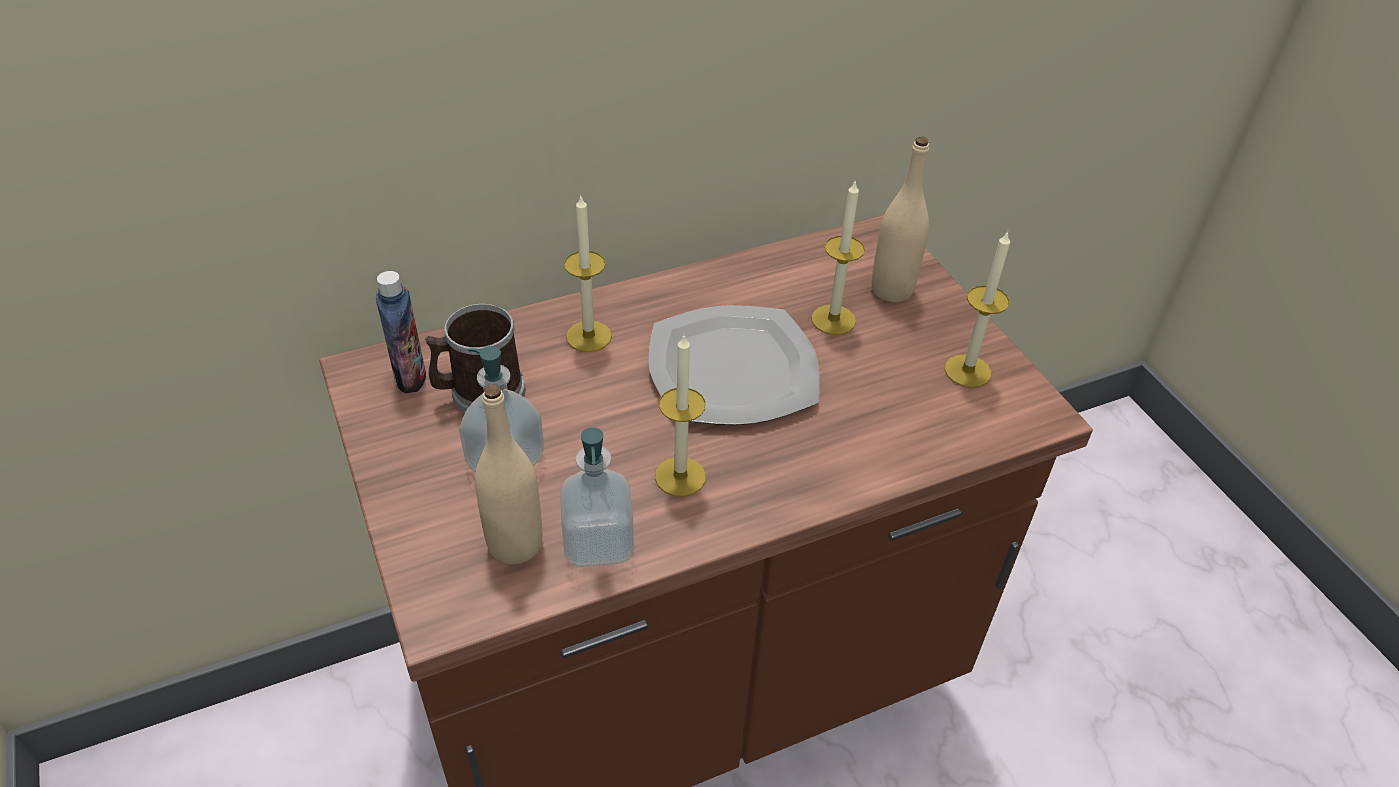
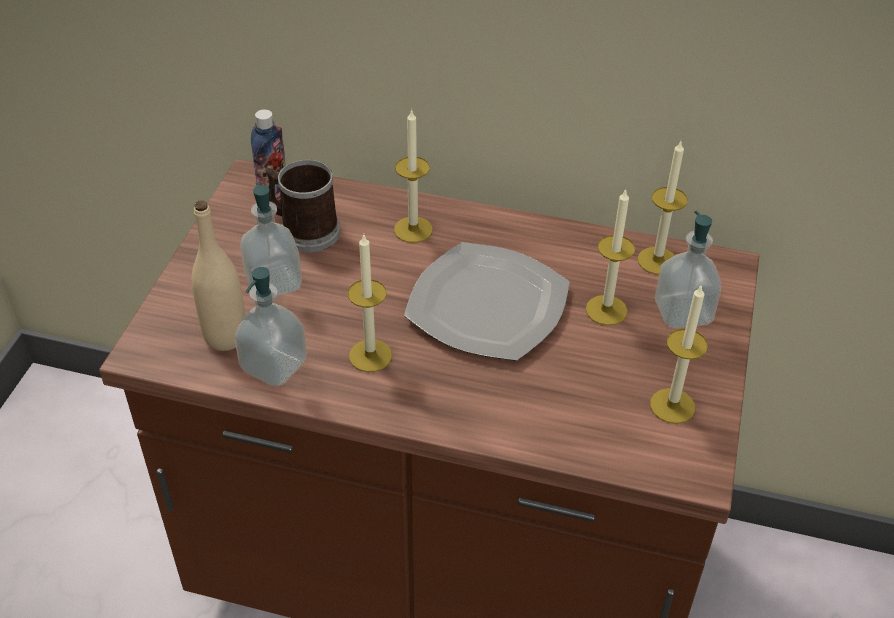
camera: 40 degrees right, 0 degrees up
beige bottle [872,137,929,302] -> soap dispenser [655,211,722,329]
none -> candle [638,141,688,275]

